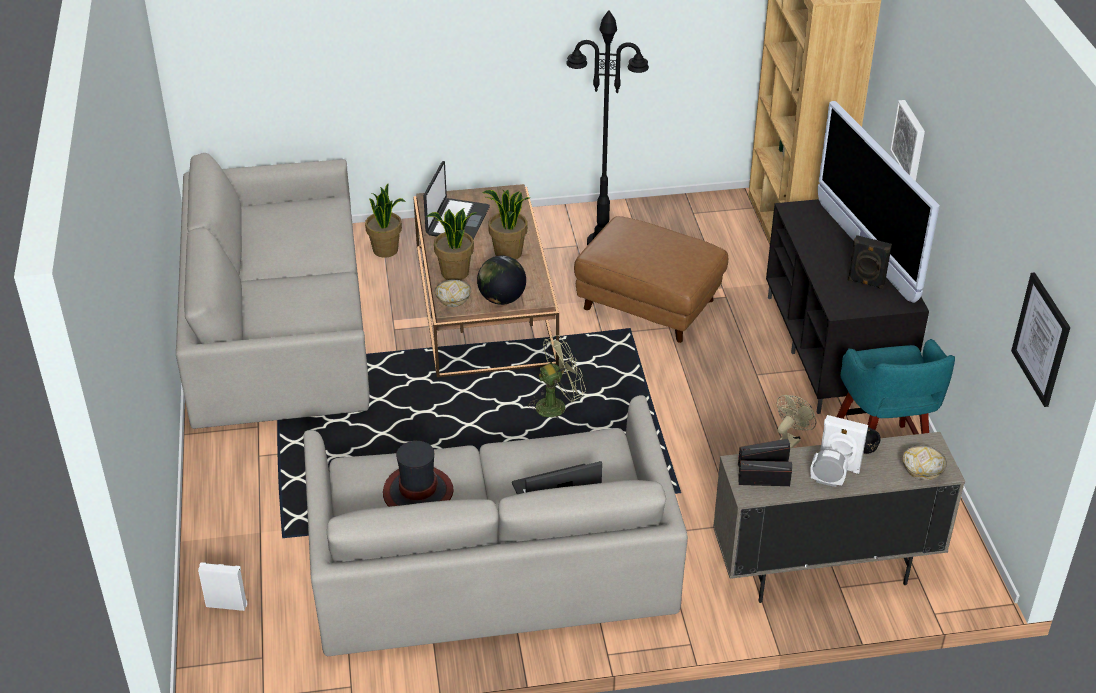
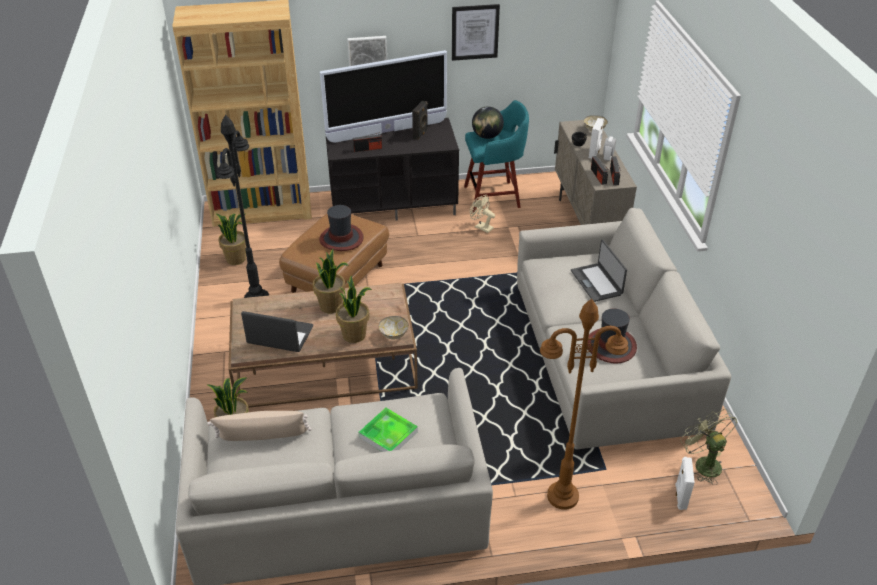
camera: 90 degrees left, 0 degrees up
globe [477,255,526,305] -> globe moved to [472,106,504,139]
green fan [528,335,586,419] -> green fan moved to [680,409,737,485]
picture [1011,272,1070,407] -> picture moved to [452,4,500,61]
none -> beige pillow [207,411,312,441]
none -> potted plant [216,213,246,265]
none -> hat [319,205,364,251]
none -> radio [353,132,382,152]
none -> tray [359,408,418,452]
none -> brown floor lamp [540,299,628,510]

